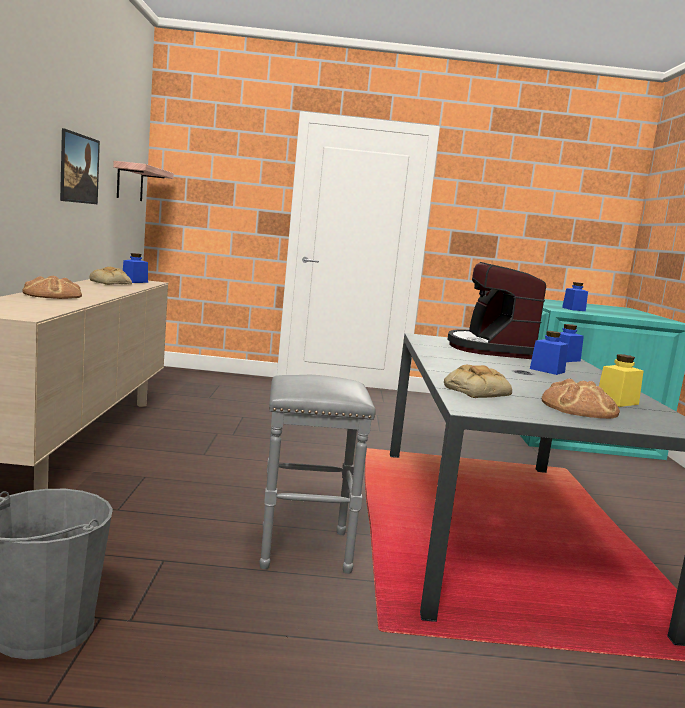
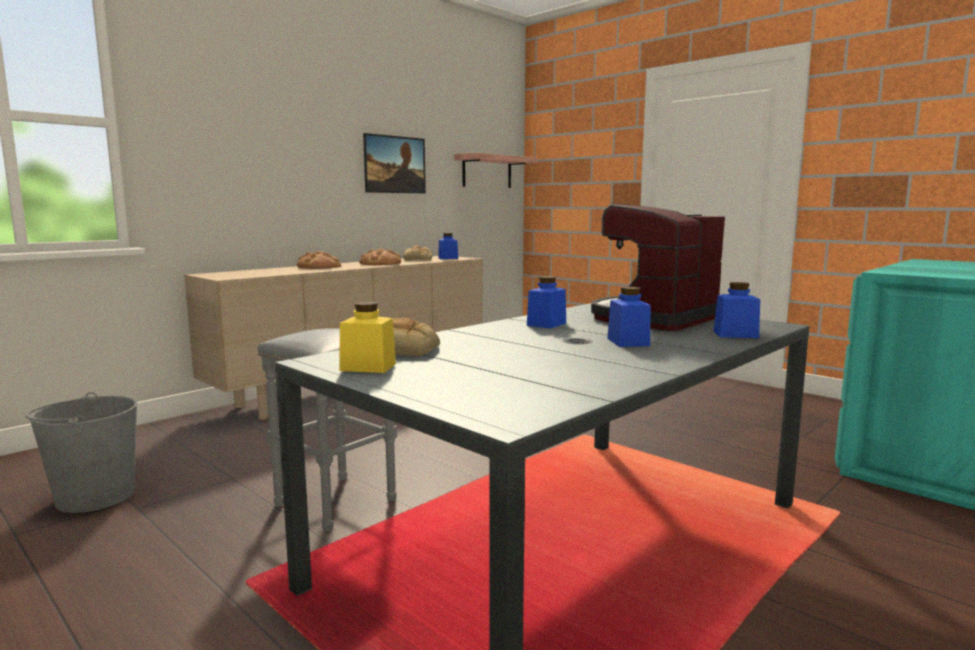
camera: 45 degrees right, 0 degrees up
bread [542,379,620,419] -> bread moved to [360,248,401,265]
blue jar [562,282,588,311] -> blue jar moved to [527,276,566,329]
yellow jar [599,354,644,407] -> yellow jar moved to [339,301,396,373]

